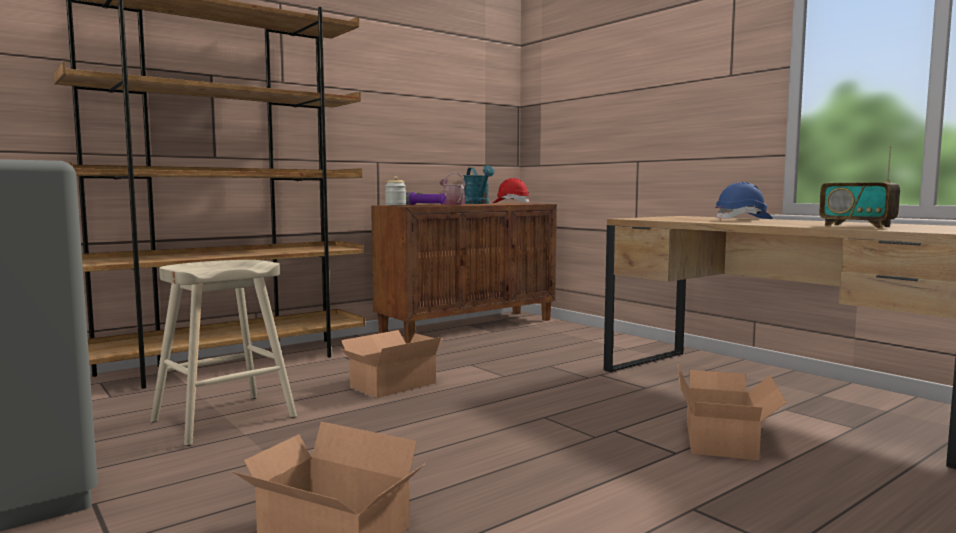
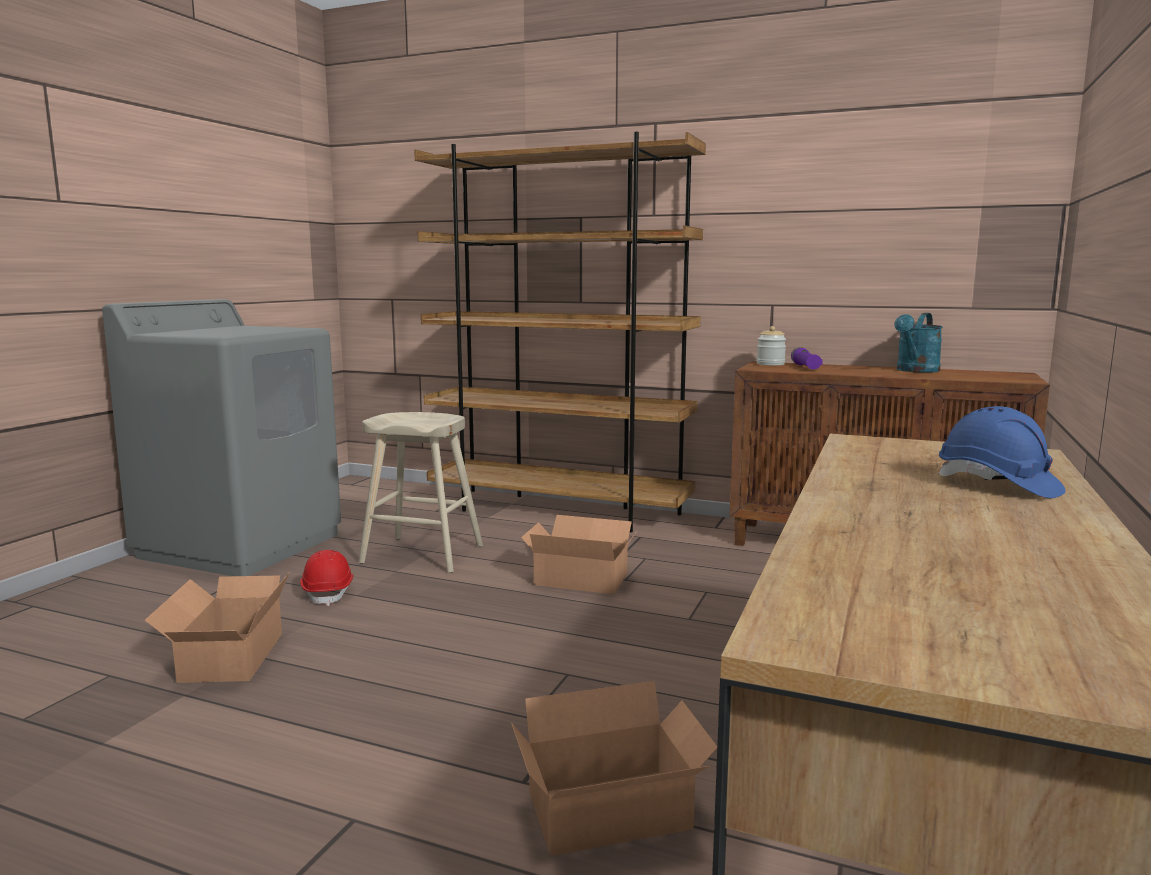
camera: 60 degrees right, 5 degrees up
watering can [440,173,465,205] -> none
red hard hat [493,178,530,203] -> red hard hat moved to [300,550,354,606]
radio [819,146,900,228] -> none

